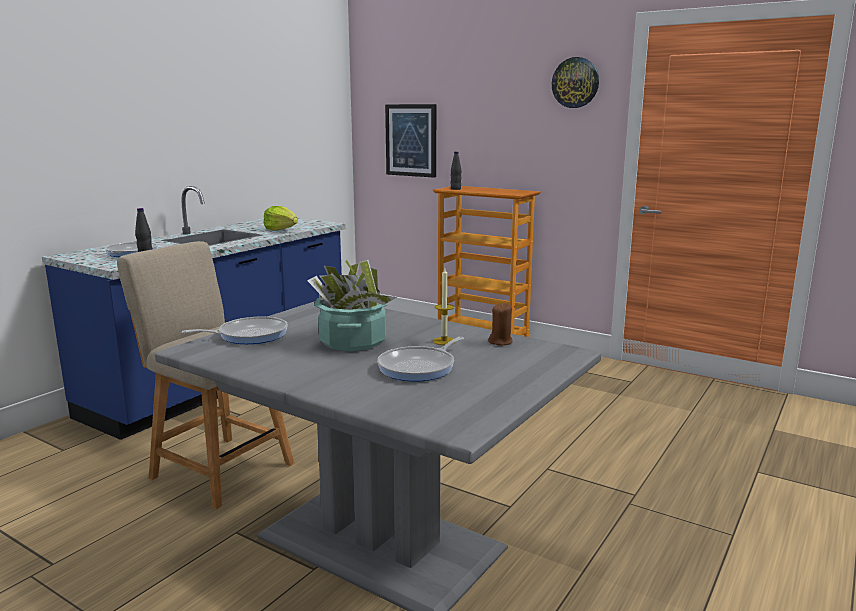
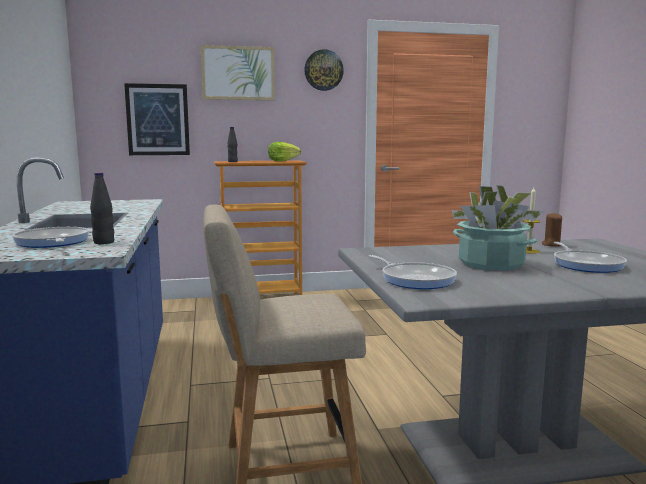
camera: 45 degrees left, 5 degrees down
frying pan [182,317,288,344] -> frying pan turned 120 degrees clockwise [369,255,457,289]
lettuce [264,206,298,231] -> lettuce moved to [268,142,301,162]
none -> picture [201,45,275,100]

